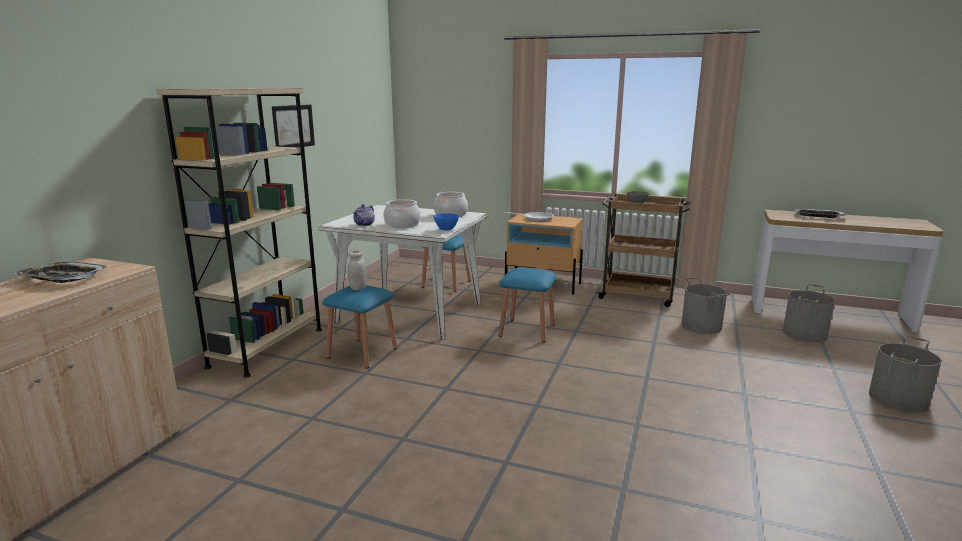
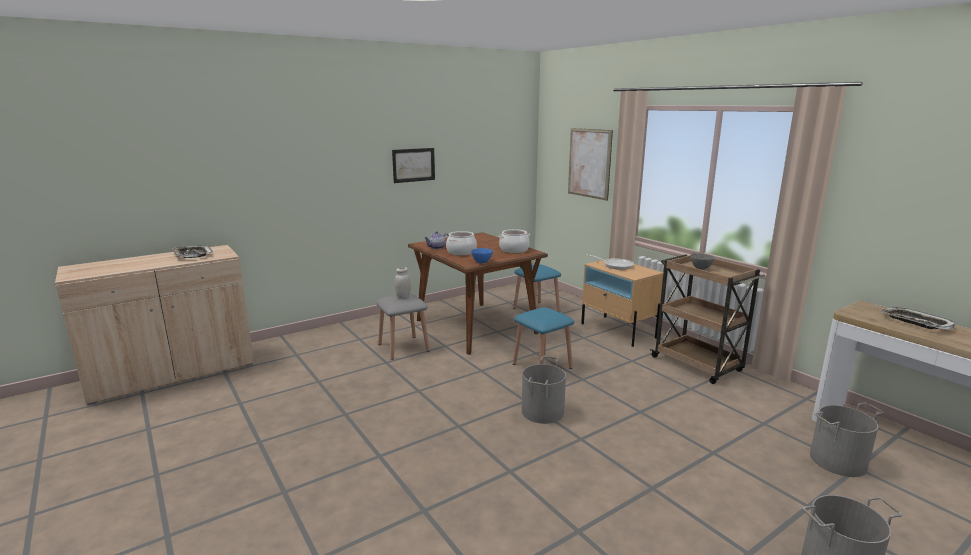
camera: 35 degrees right, 0 degrees up
beige bookcase [157,88,322,378] -> none
white dining table [318,205,487,340] -> brown dining table [408,232,548,355]
blue stool [322,285,397,369] -> grey stool [376,294,430,360]
grey bucket [681,277,731,334] -> grey bucket moved to [522,356,566,424]
none -> picture [568,128,613,201]

